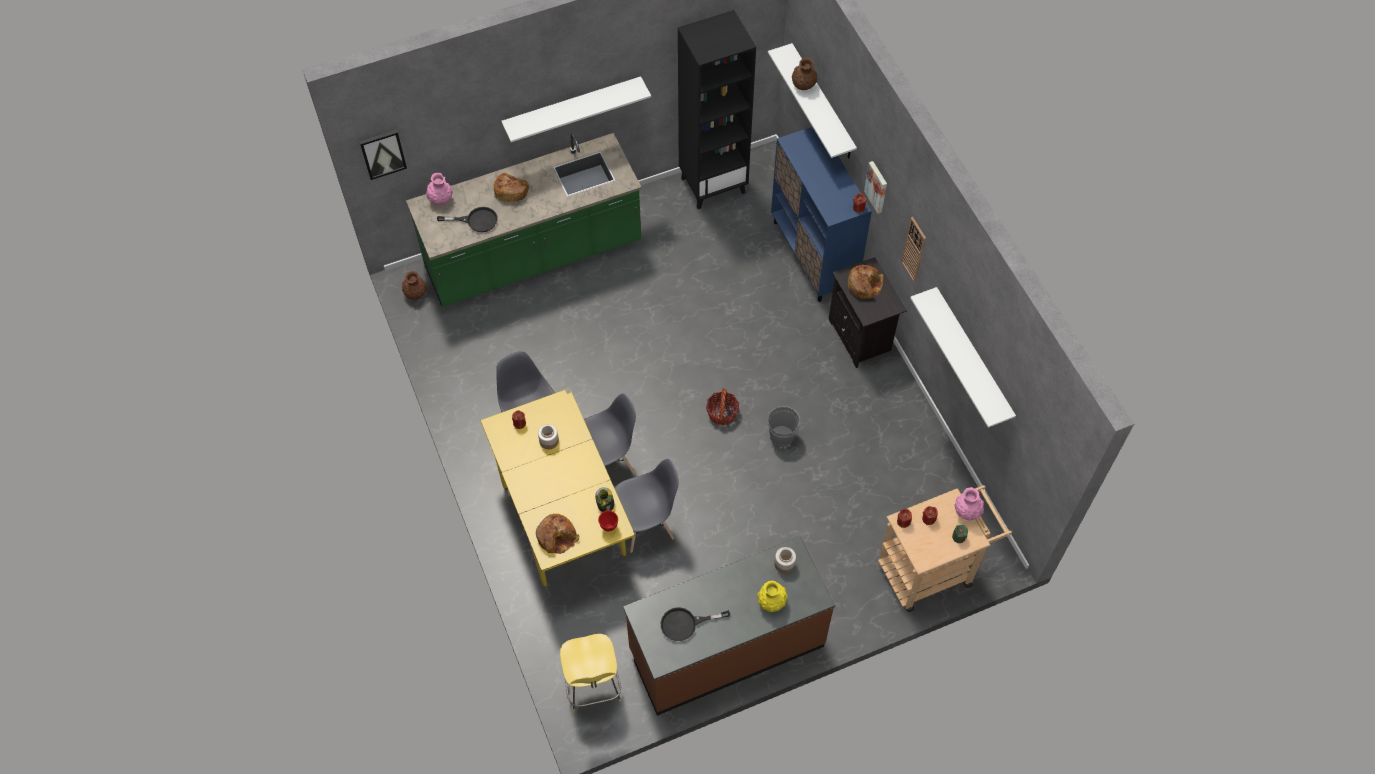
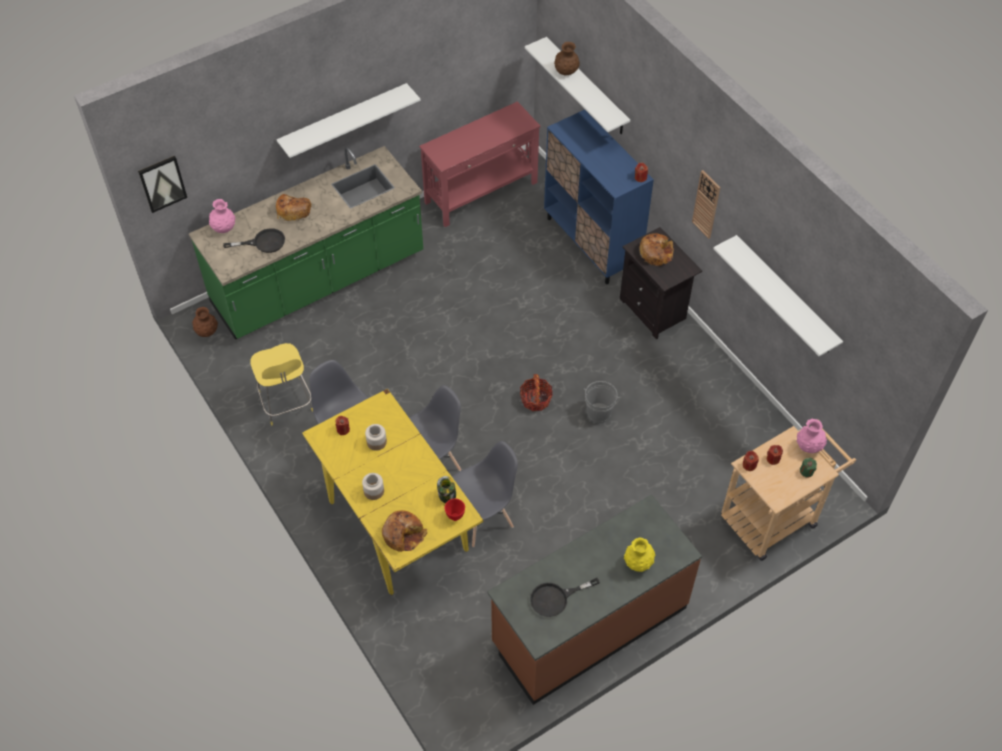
camera: 10 degrees left, 5 degrees down
yellow stool [560,634,621,712] -> yellow stool moved to [250,343,313,426]
black bookcase [678,10,756,209] -> red console table [419,101,541,227]
jar [774,547,796,573] -> jar moved to [362,473,384,500]
picture [864,161,887,214] -> none

